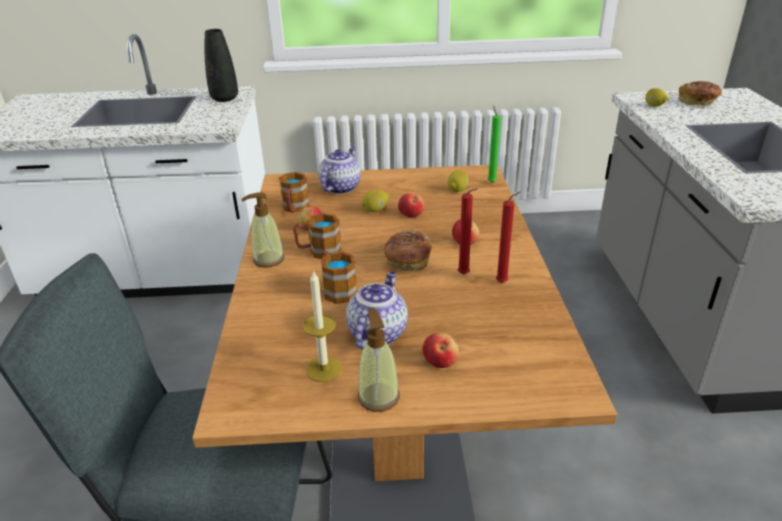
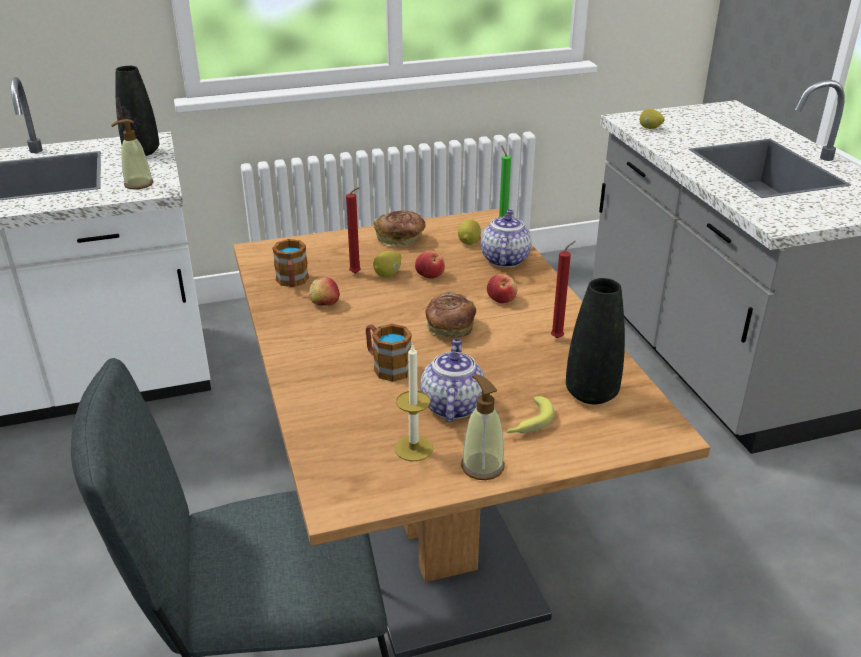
camera: 15 degrees left, 0 degrees up
soap dispenser [241,192,284,268] -> soap dispenser moved to [111,119,153,189]
mug [293,213,342,259] -> none
teapot [318,147,361,194] -> teapot moved to [480,210,532,268]
apple [423,333,459,368] -> banana [507,396,555,434]
red candle [458,188,478,275] -> red candle moved to [346,187,361,273]
bread [679,81,722,106] -> bread moved to [374,210,426,247]
none -> black vase [566,278,625,404]

